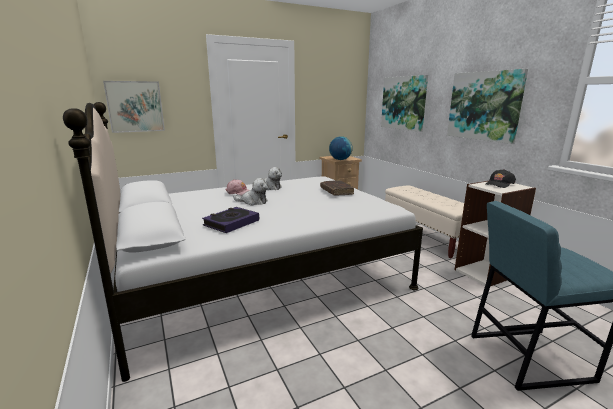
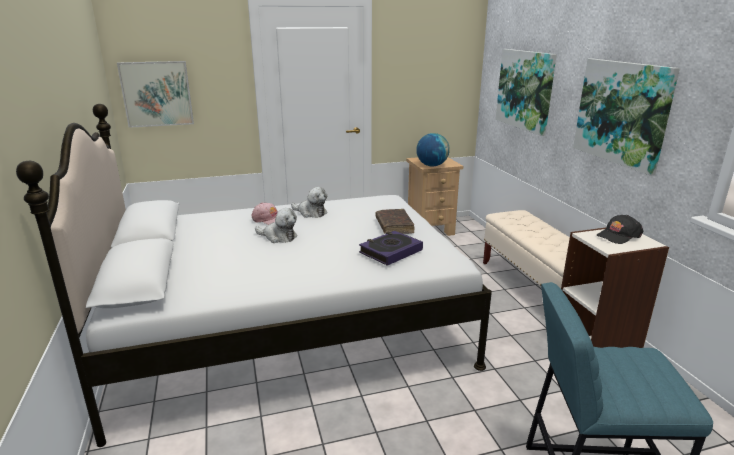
camera: 10 degrees right, 5 degrees up
book [202,207,259,233] -> book moved to [359,231,423,266]

